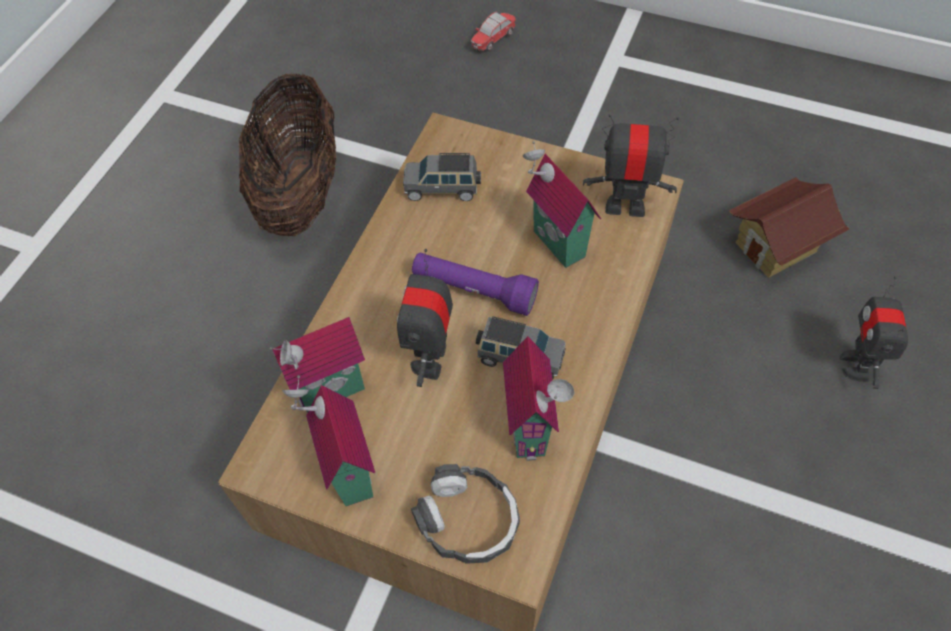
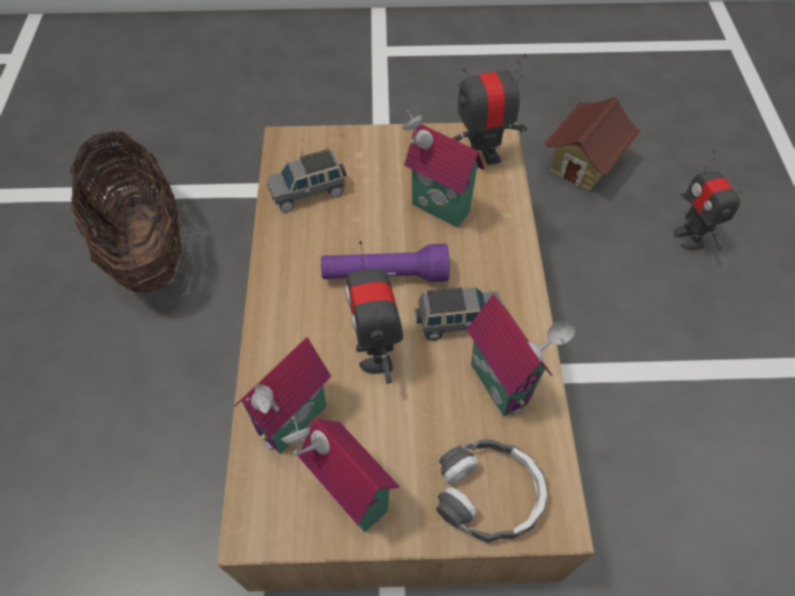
camera: 25 degrees left, 0 degrees up
toy car [471,12,516,51] -> none

